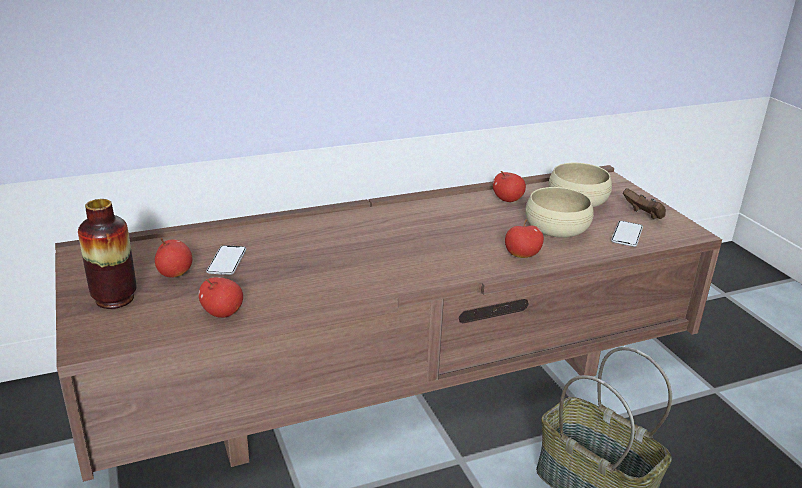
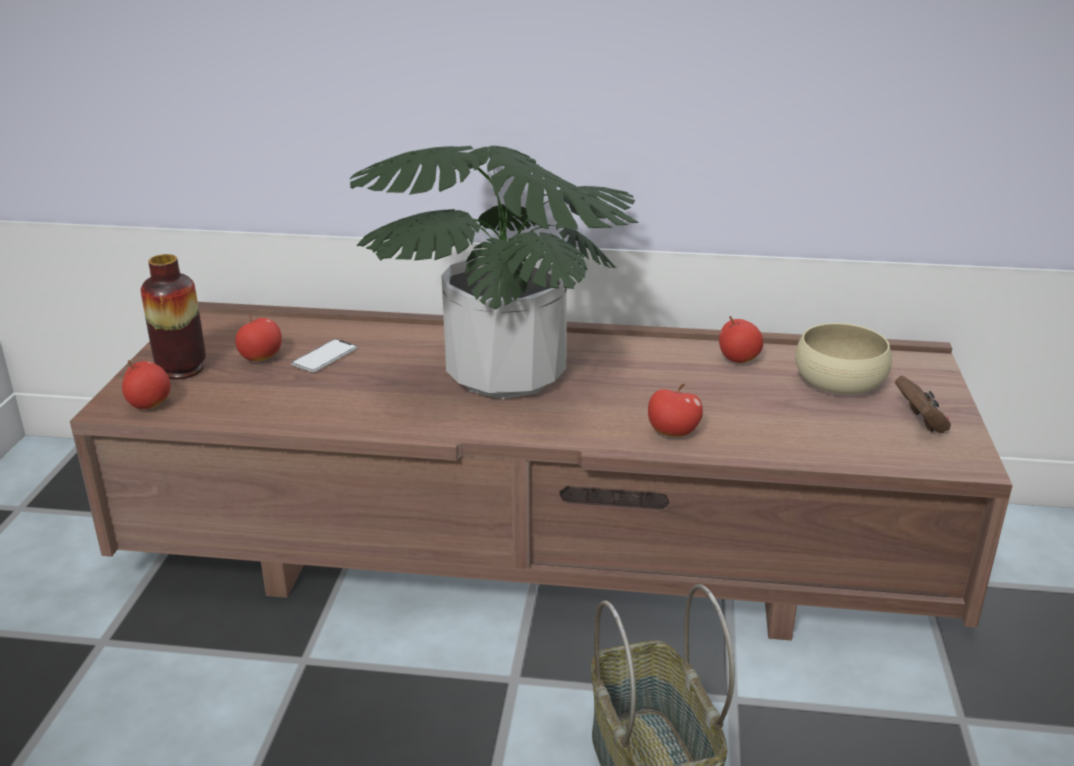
camera: 30 degrees right, 0 degrees up
apple [198,277,243,318] -> apple moved to [122,360,171,409]
beige bowl [525,187,594,238] -> none
phone [611,221,643,247] -> none
none -> potted plant [349,146,638,399]

